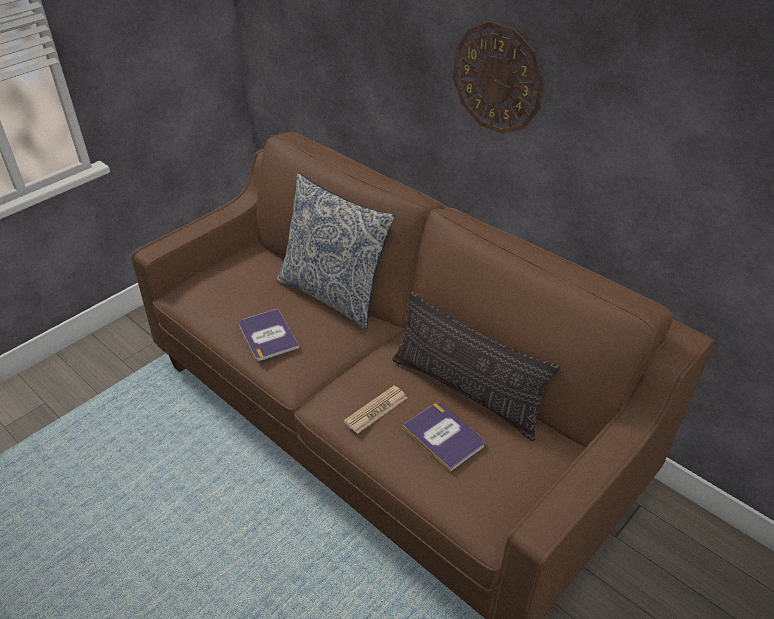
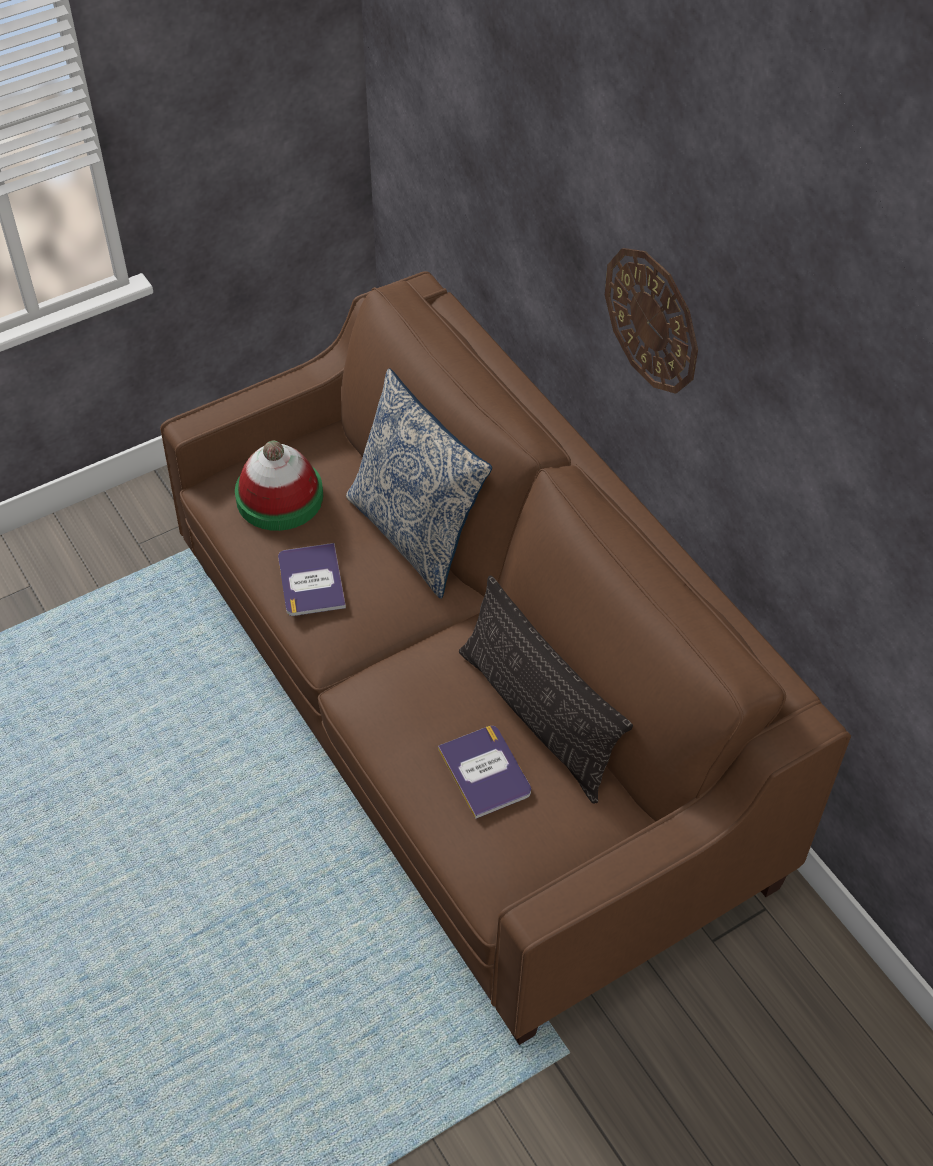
camera: 15 degrees right, 10 degrees up
newspaper [344,386,407,434] -> none
none -> hat [235,441,323,531]

